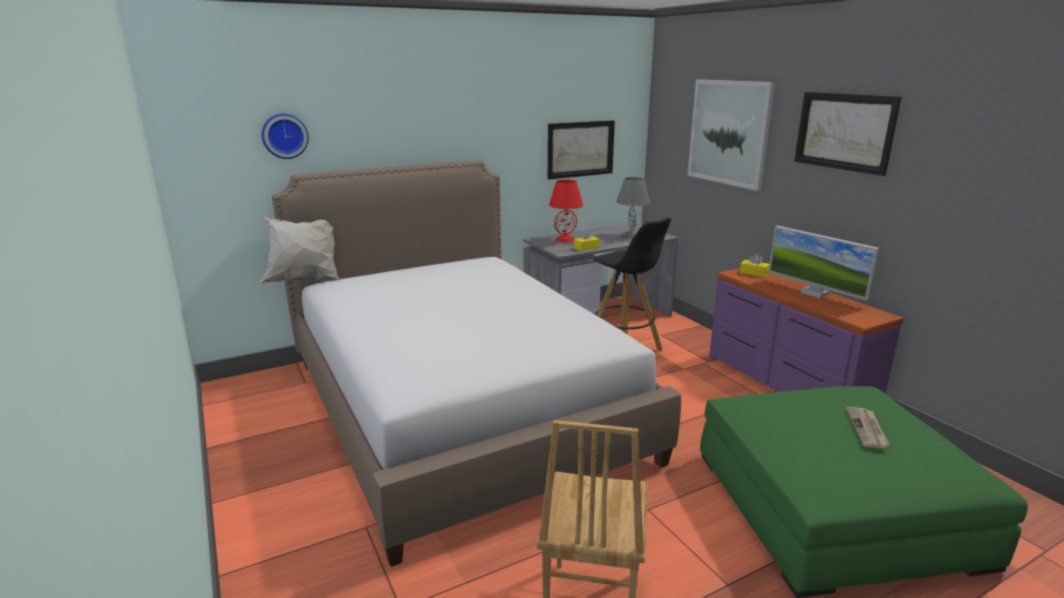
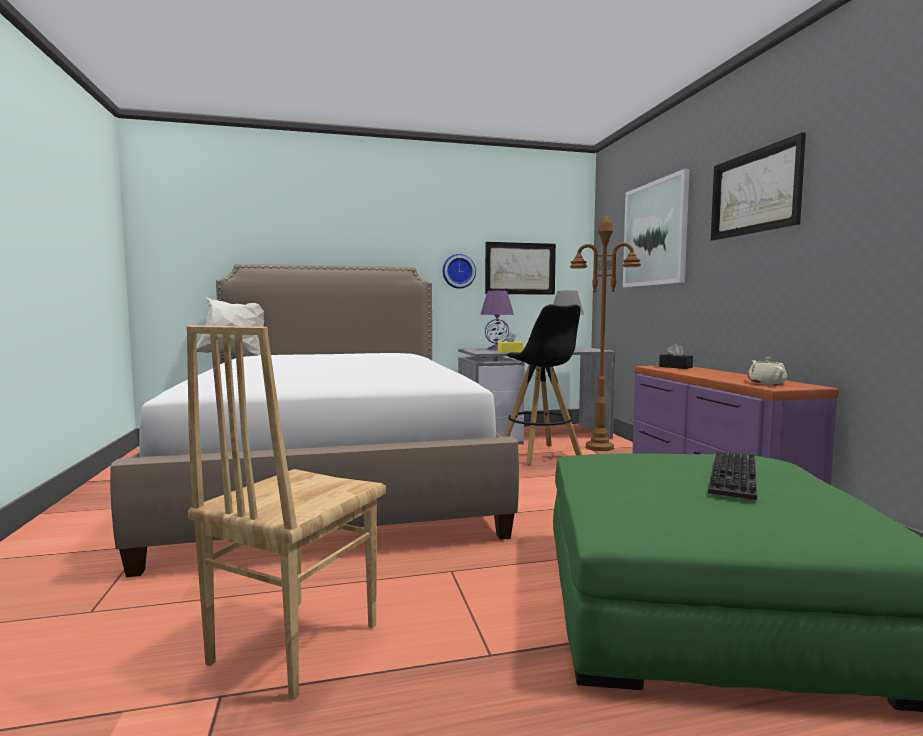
camera: 15 degrees right, 15 degrees down
wall clock [262,114,309,159] -> wall clock moved to [443,254,476,289]
red table lamp [549,180,583,243] -> purple table lamp [480,291,514,350]
yellow tissue box [740,253,770,278] -> black tissue box [659,344,693,369]
monitor [768,226,879,301] -> none
newspaper [846,407,890,449] -> keyboard [708,451,757,500]
none -> brown floor lamp [570,214,641,451]
none -> beige teapot [748,357,787,385]

